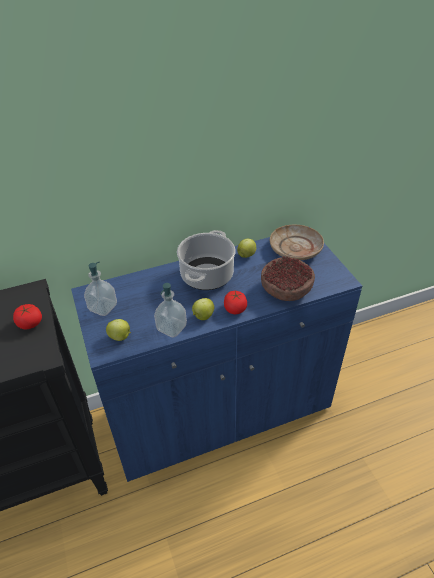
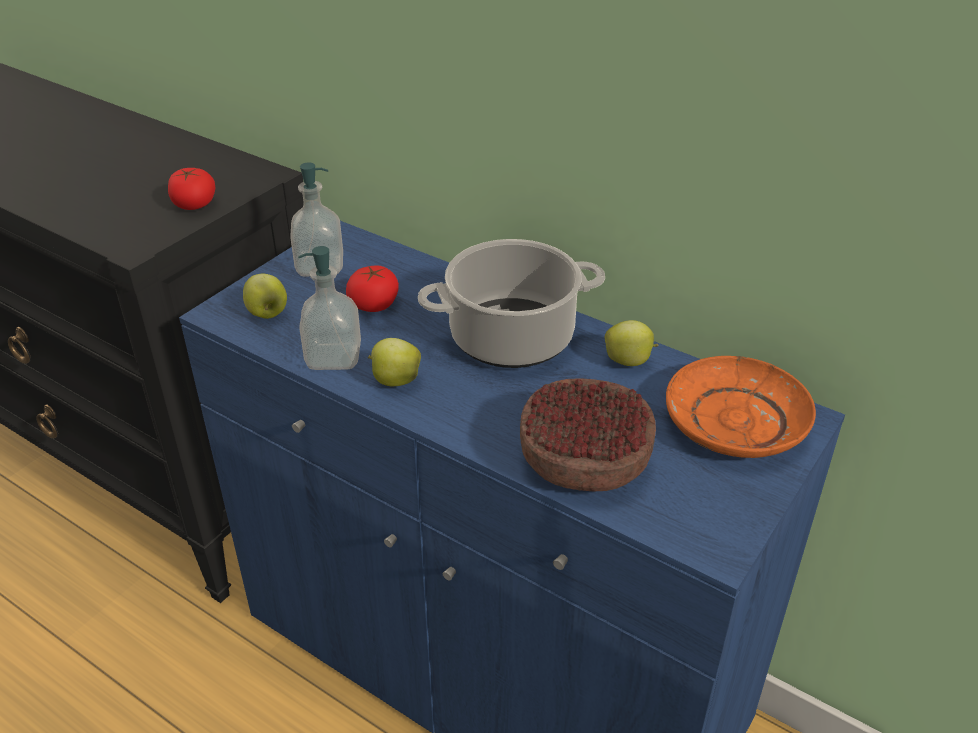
camera: 55 degrees right, 5 degrees down
tomato [224,291,247,314] -> tomato moved to [346,265,399,312]
beige plate [270,225,324,261] -> orange plate [666,356,816,458]

